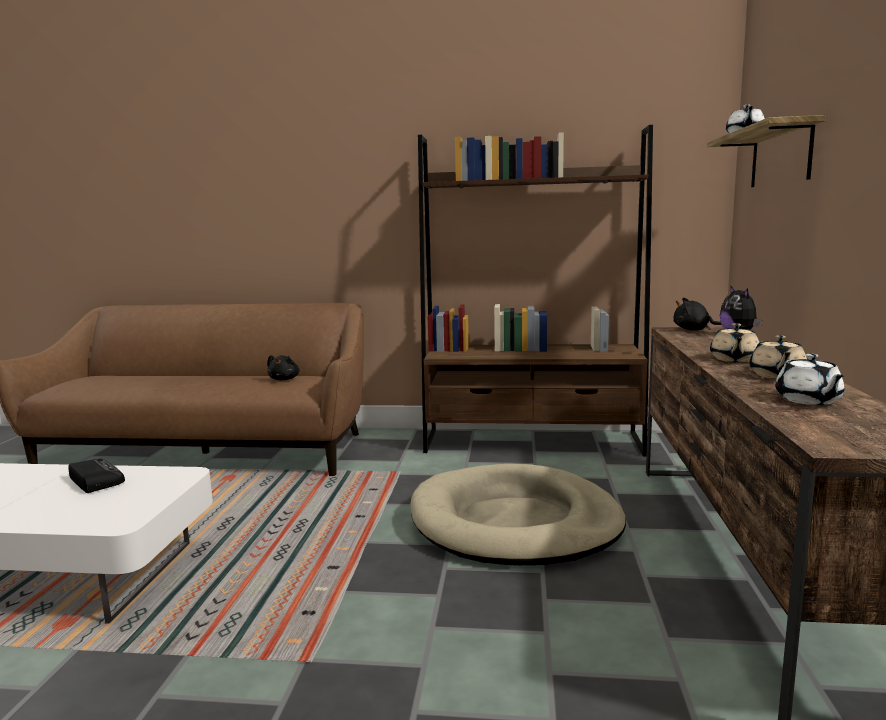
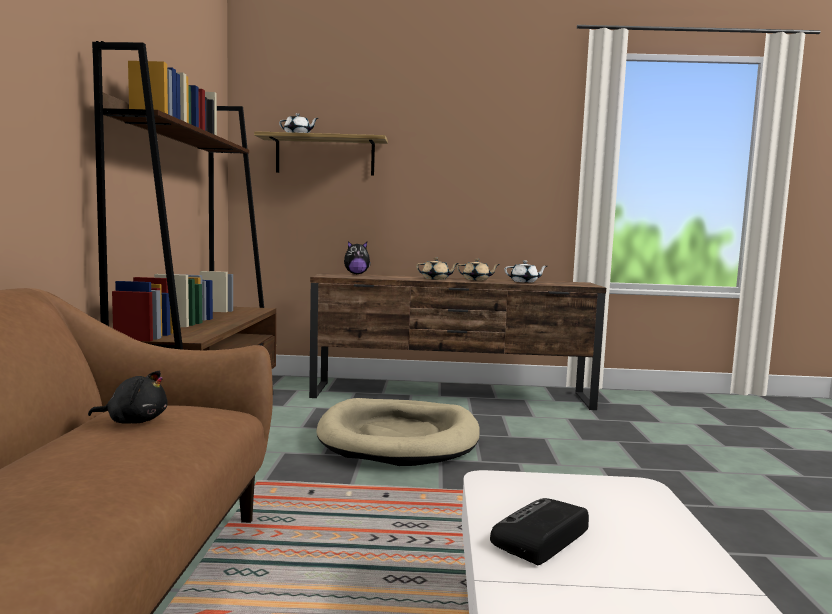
camera: 95 degrees left, 5 degrees down
black plush toy [673,297,722,331] -> none

